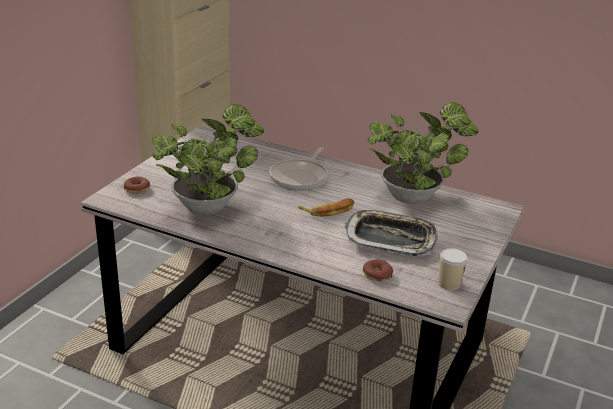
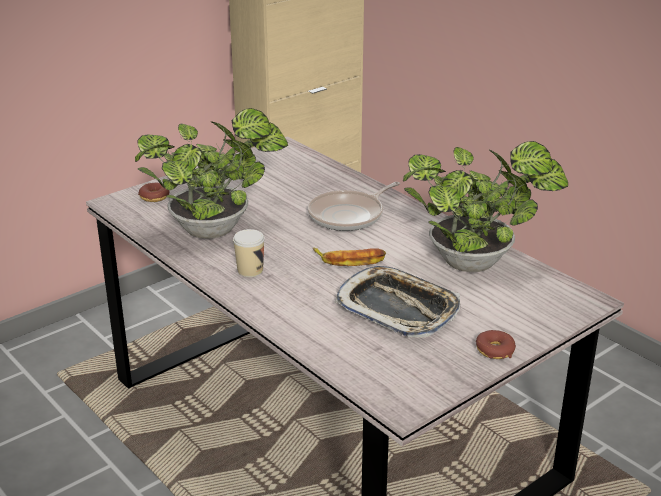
camera: 25 degrees right, 0 degrees up
donut [363,259,393,281] -> donut moved to [476,330,516,359]
cup [439,248,468,290] -> cup moved to [233,229,265,277]

